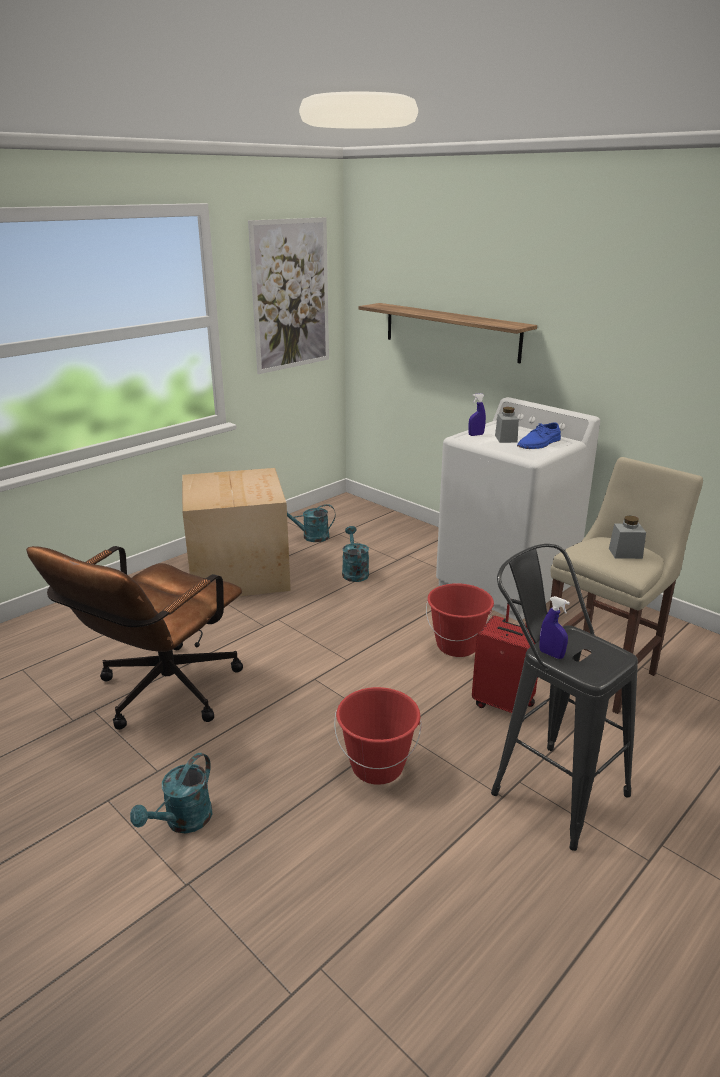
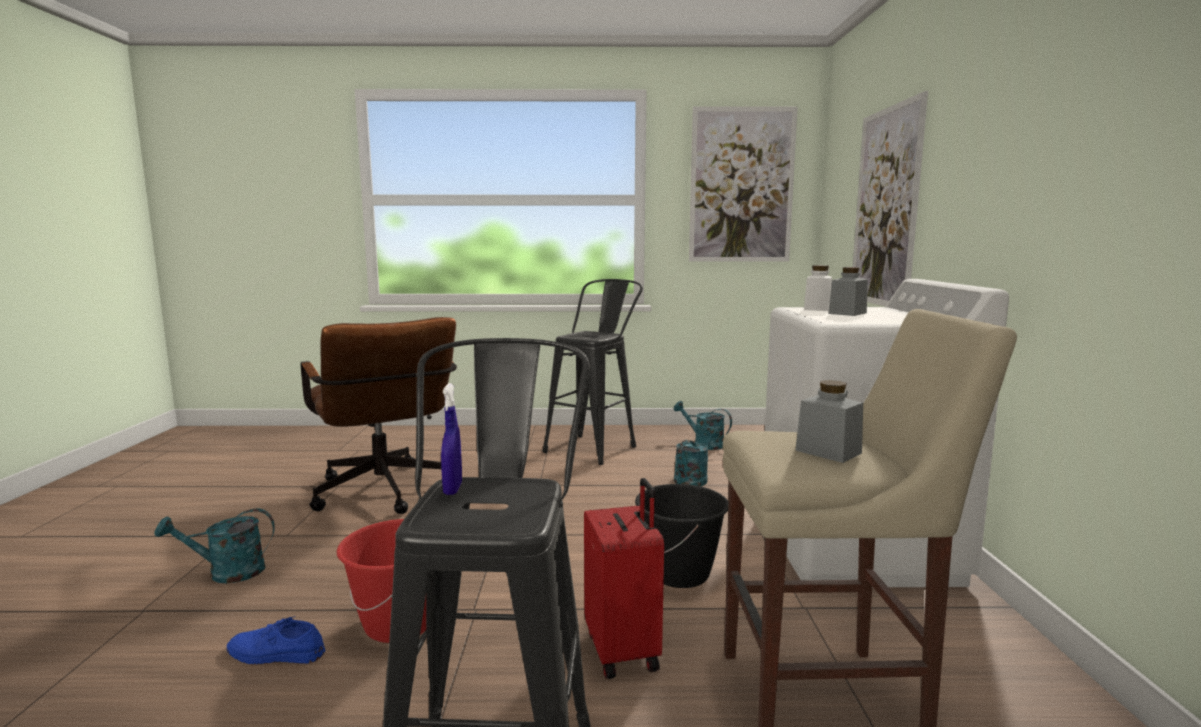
camera: 45 degrees right, 15 degrees down
brown office chair [26,546,243,730] -> brown office chair turned 105 degrees counterclockwise [301,317,457,514]
cardboard box [182,468,291,596] -> black stool [543,279,643,465]
shelf [359,303,537,363] -> picture [853,91,928,306]
red bucket [426,583,494,657] -> black bucket [635,484,728,588]
blue spray bottle [468,393,486,436] -> white jar [804,265,832,311]
blue shoe [517,422,561,449] -> blue shoe moved to [227,616,325,665]

